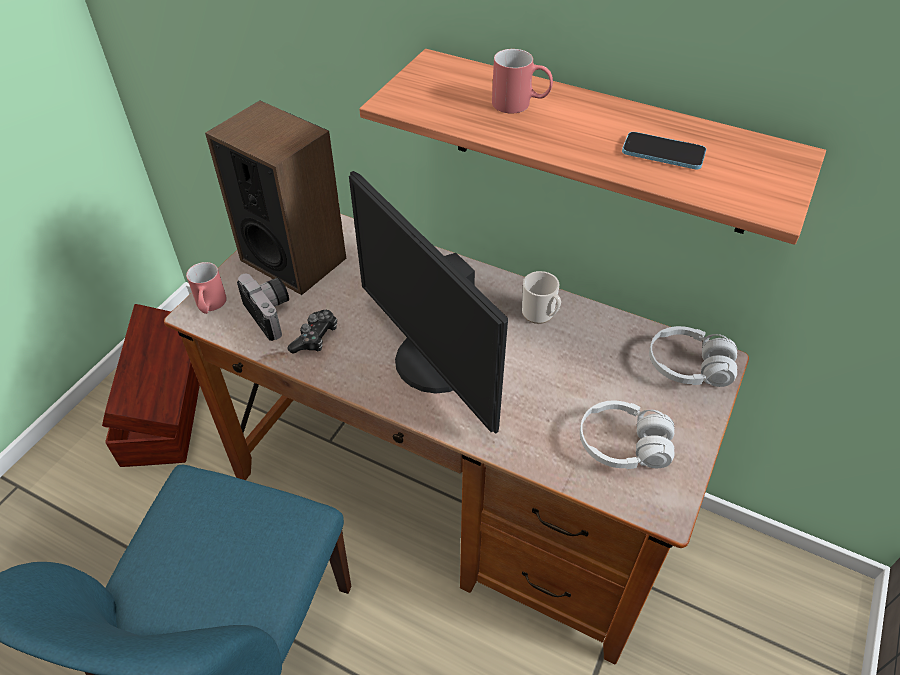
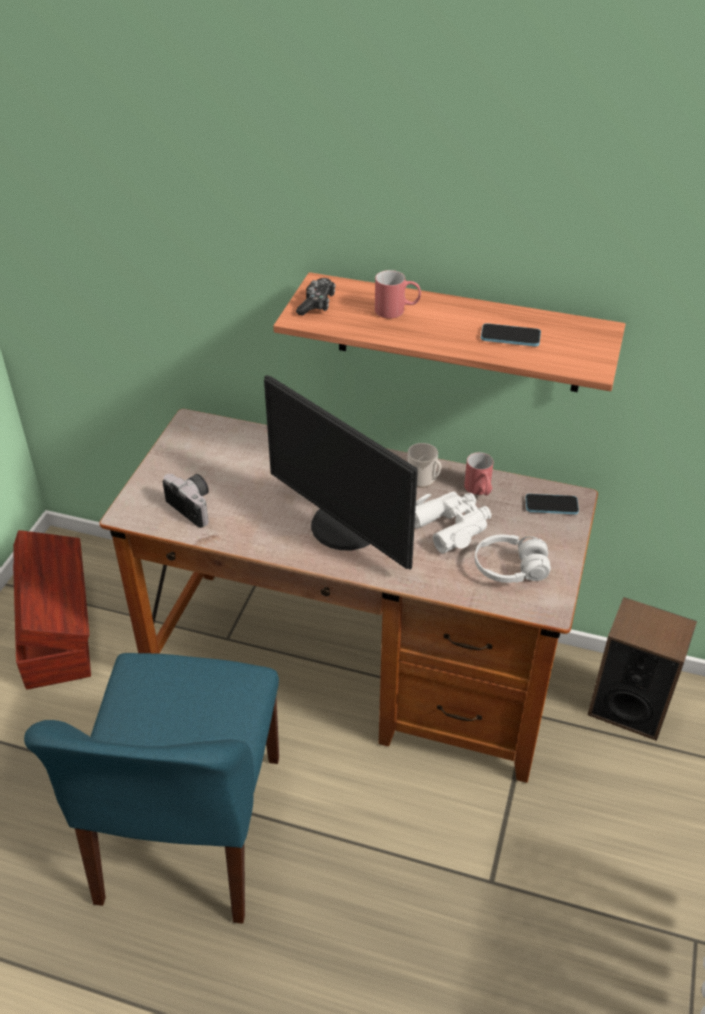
camera: 10 degrees left, 5 degrees down
red mug [186,262,227,314] -> red mug moved to [464,452,493,496]
speaker [205,100,346,295] -> speaker moved to [587,597,697,741]
game controller [288,310,337,354] -> game controller moved to [296,278,336,316]
white headphones [649,326,737,387] -> phone [526,494,579,514]
none -> white binoculars [414,491,492,553]

